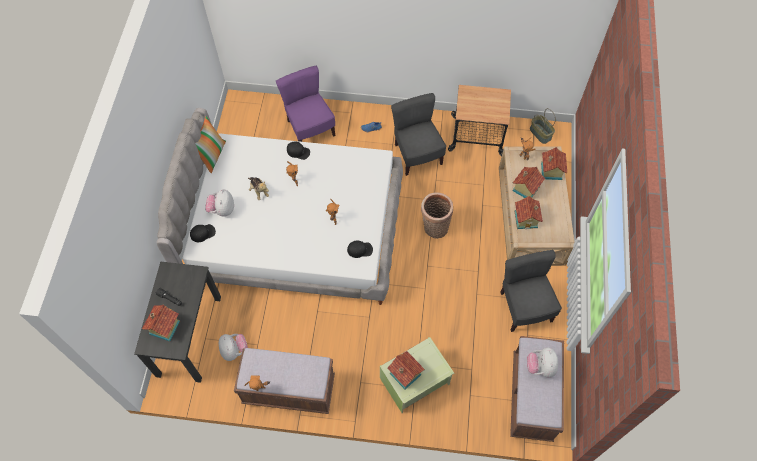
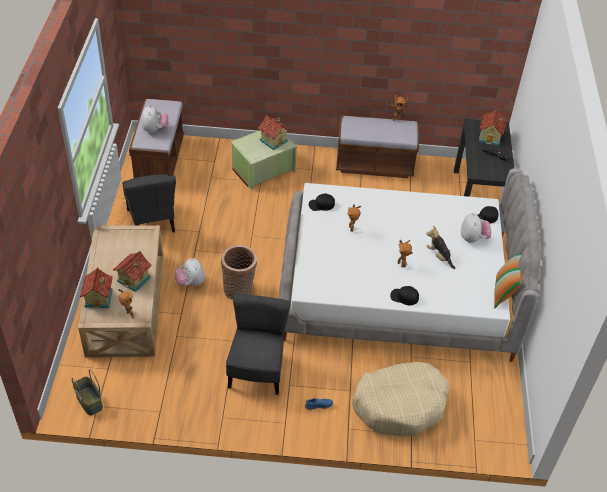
camera: 175 degrees right, 15 degrees down
plush toy [219,334,248,361] -> plush toy moved to [175,258,205,286]
purple chair [276,66,335,142] -> beige dog bed [352,362,449,436]
grey chair [391,93,446,176] -> grey chair turned 150 degrees counterclockwise [226,294,291,395]
cart [448,85,511,156] -> none
toy house [514,196,543,229] -> none

